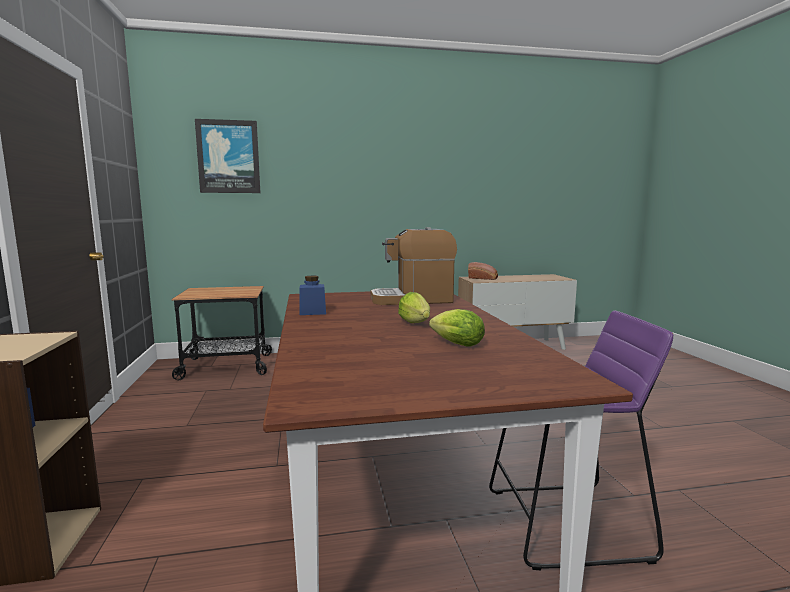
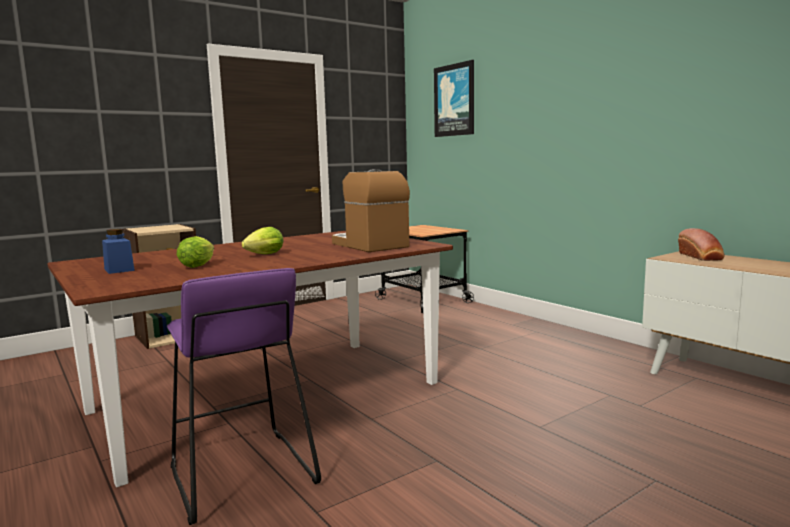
camera: 65 degrees right, 0 degrees up
blue jar [299,276,326,315] -> blue jar moved to [102,229,135,274]

